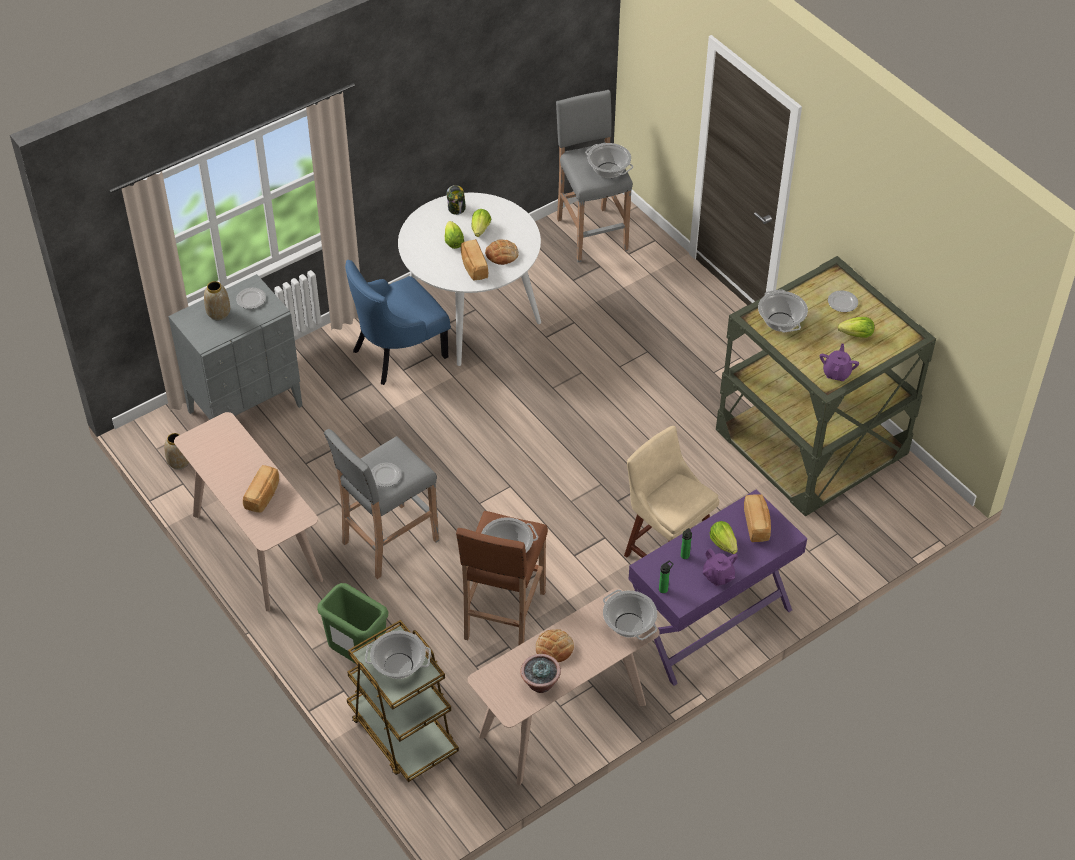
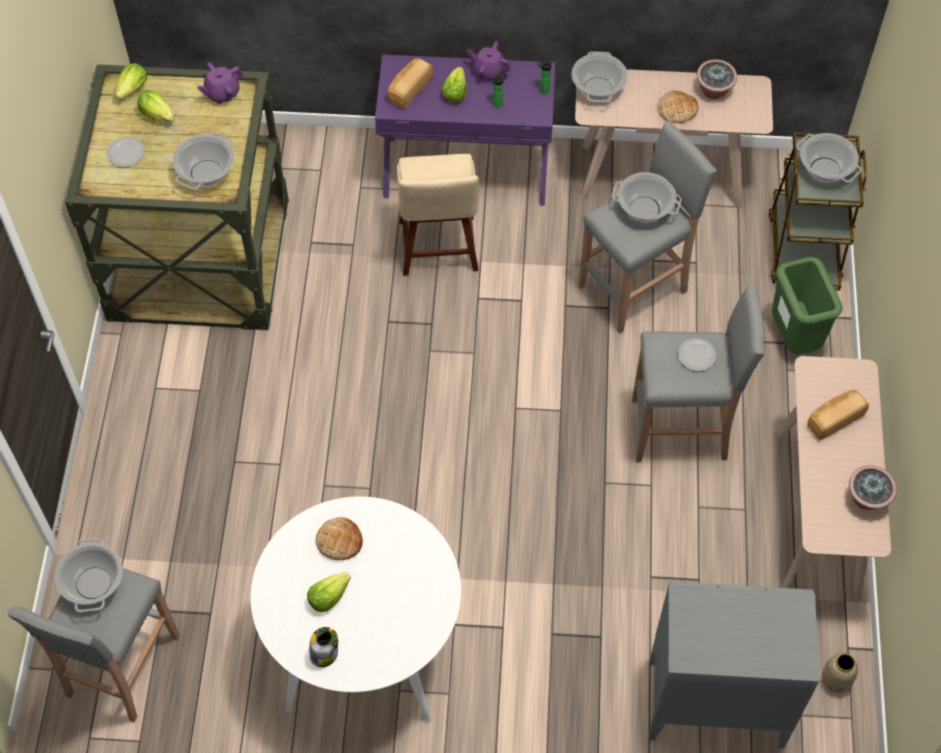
camera: 140 degrees left, 10 degrees up
vase [204,281,230,320] -> none
plate [236,288,266,309] -> none
blue chair [345,260,451,385] -> none
lettuce [445,221,464,249] -> lettuce moved to [115,63,147,100]
brown stool [456,511,548,646] -> grey stool [578,121,717,334]
bread [461,239,488,281] -> none
purple teapot [703,549,738,586] -> purple teapot turned 75 degrees counterclockwise [467,41,511,82]
none -> potted plant [849,465,897,510]

